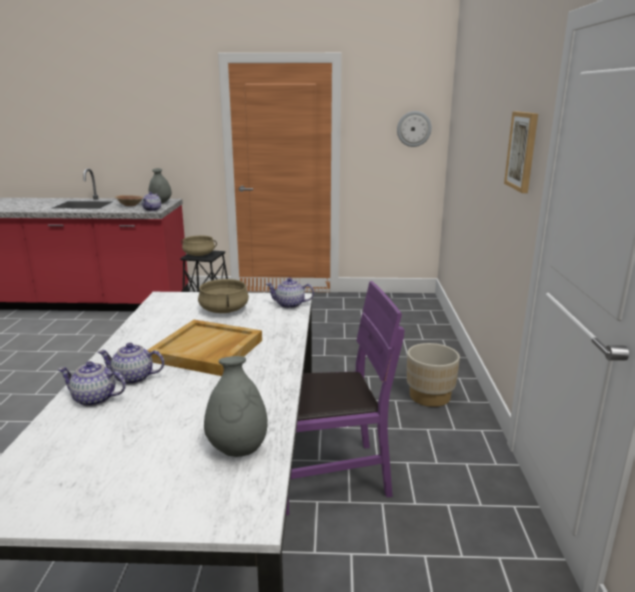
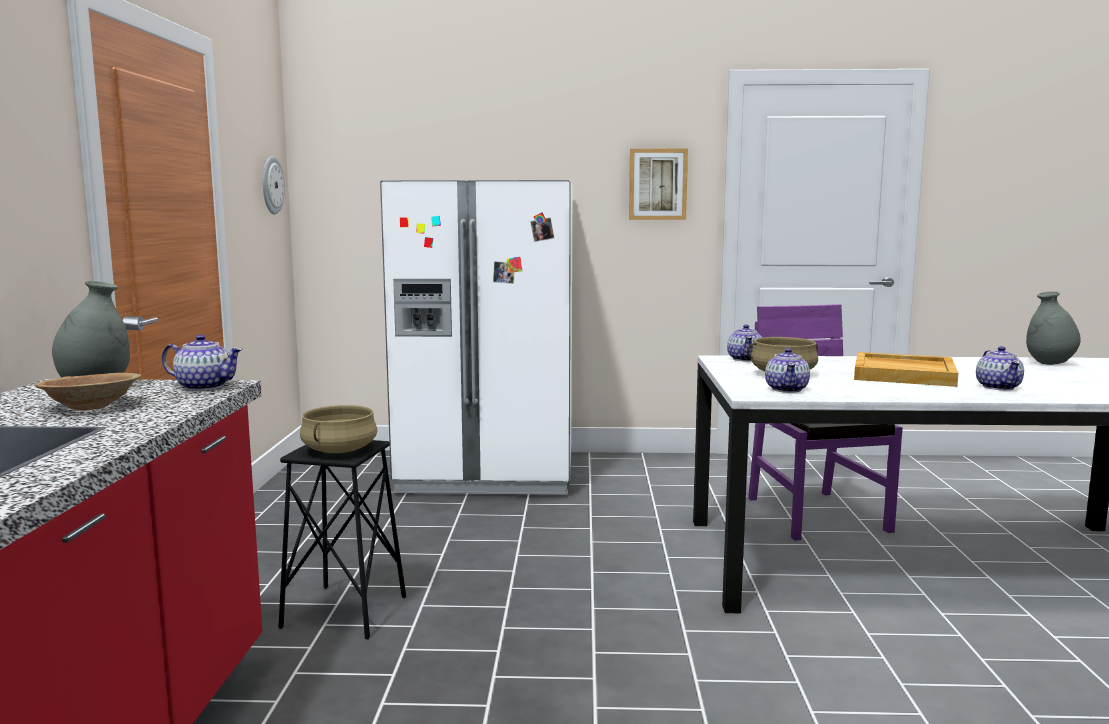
camera: 90 degrees left, 10 degrees down
teapot [57,361,126,406] -> teapot moved to [765,348,810,393]
beige planter [407,343,460,407] -> none
none -> white fridge [380,180,572,495]

